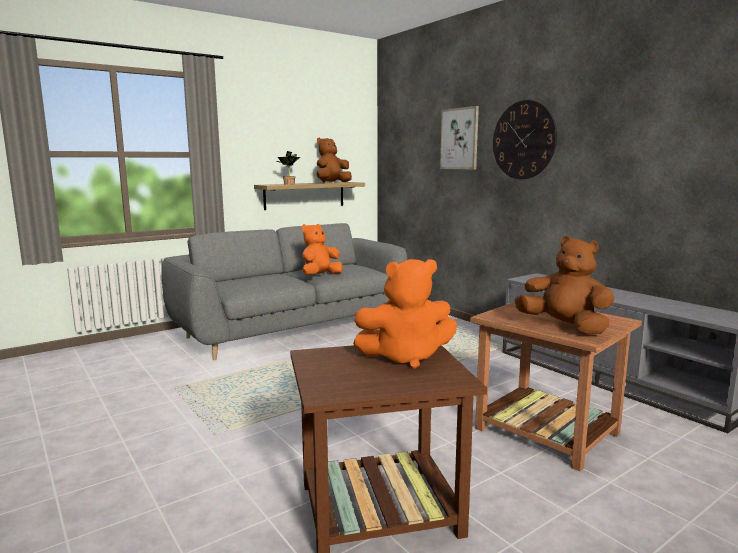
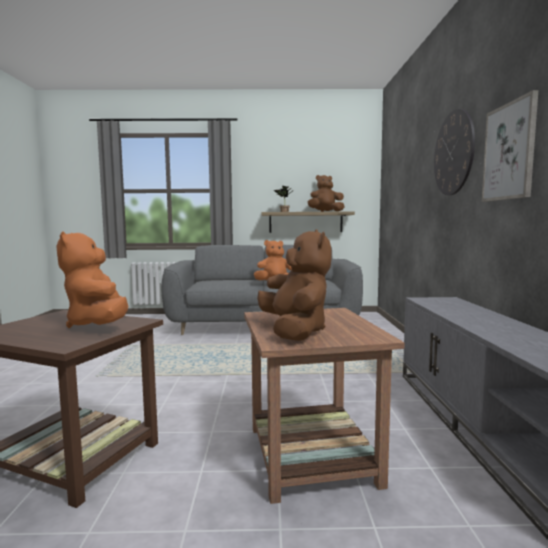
camera: 35 degrees right, 5 degrees down
orange plush toy [353,259,457,369] -> orange plush toy turned 45 degrees clockwise [56,231,128,328]
picture [440,106,479,169] -> picture moved to [482,90,538,202]

